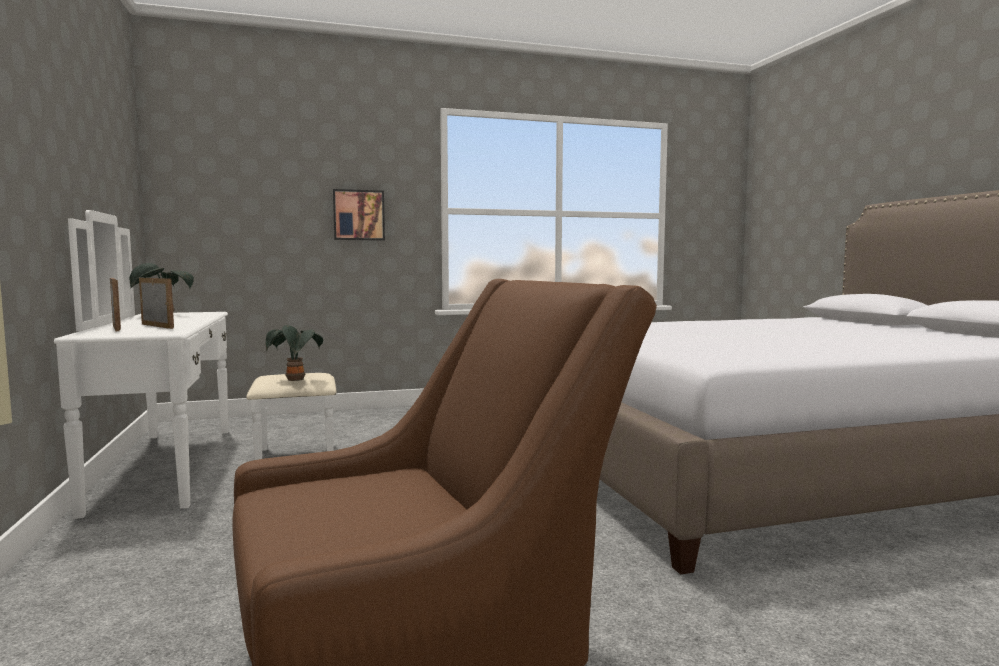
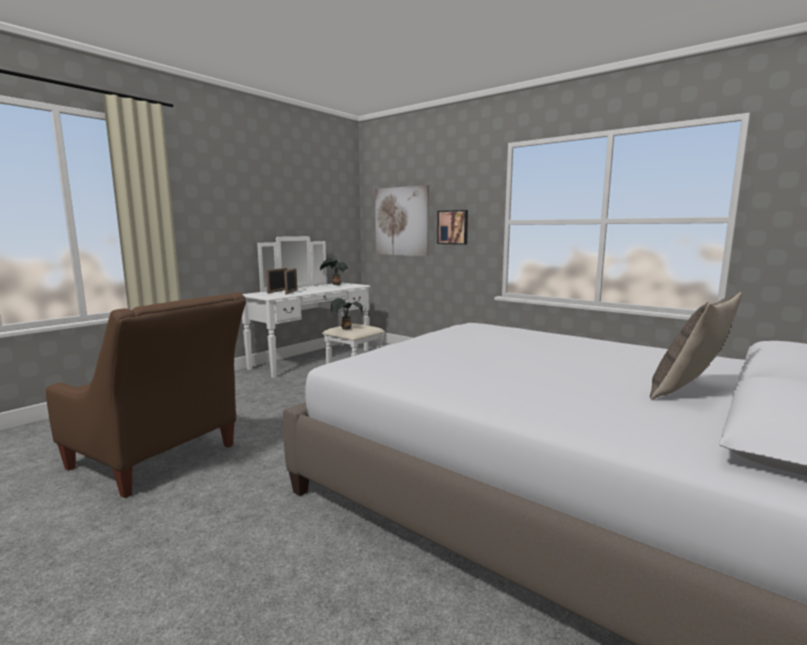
camera: 55 degrees right, 5 degrees up
none -> picture [375,185,429,256]
none -> pillow [650,291,742,400]

